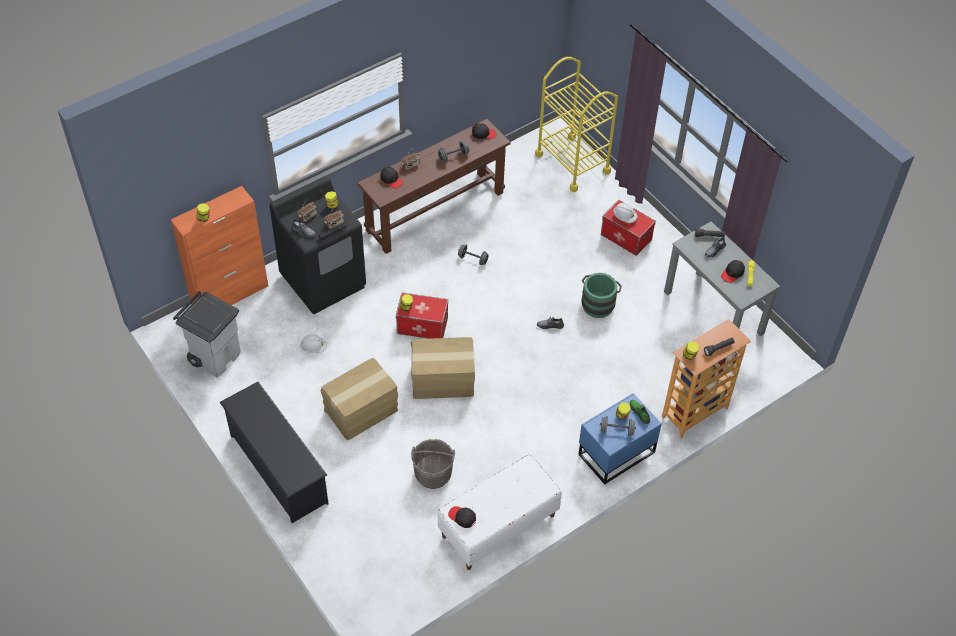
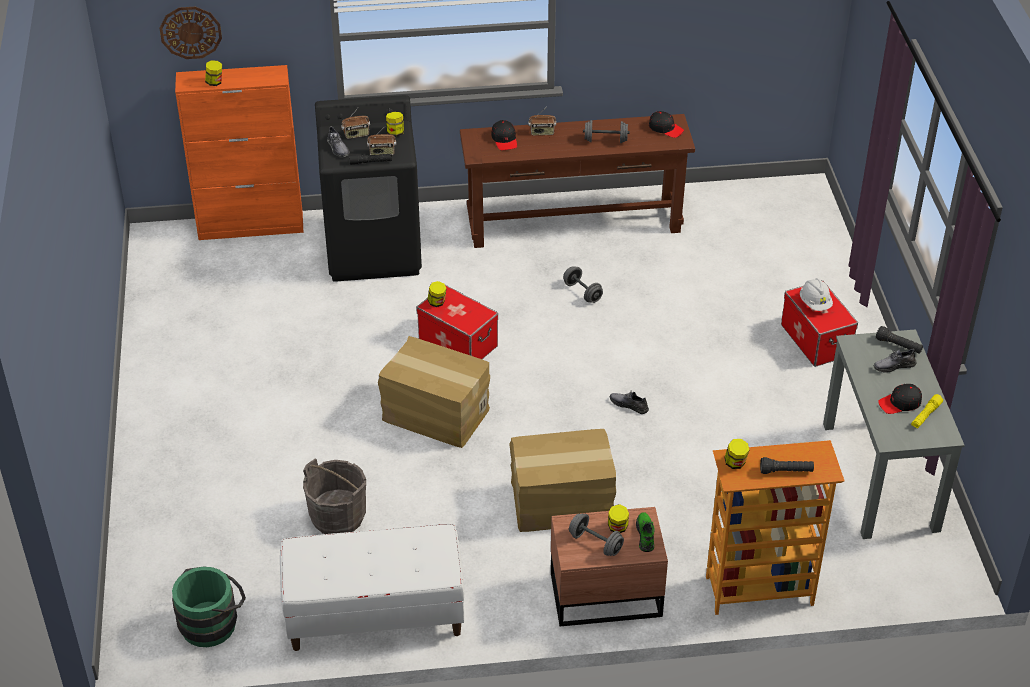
camera: 30 degrees right, 10 degrees down
grey trash can [173,291,241,378] -> none
black shoe rack [220,382,329,523] -> none
white hard hat [300,334,327,353] -> none
cardboard box [321,358,398,440] -> cardboard box moved to [510,429,616,532]
black cap [448,506,476,528] -> none
yellow cart [535,57,618,192] -> none
blue nightstand [578,393,662,484] -> brown nightstand [551,507,668,626]
green bucket [581,273,622,318] -> green bucket moved to [172,566,246,647]
none -> wall clock [159,7,222,59]

